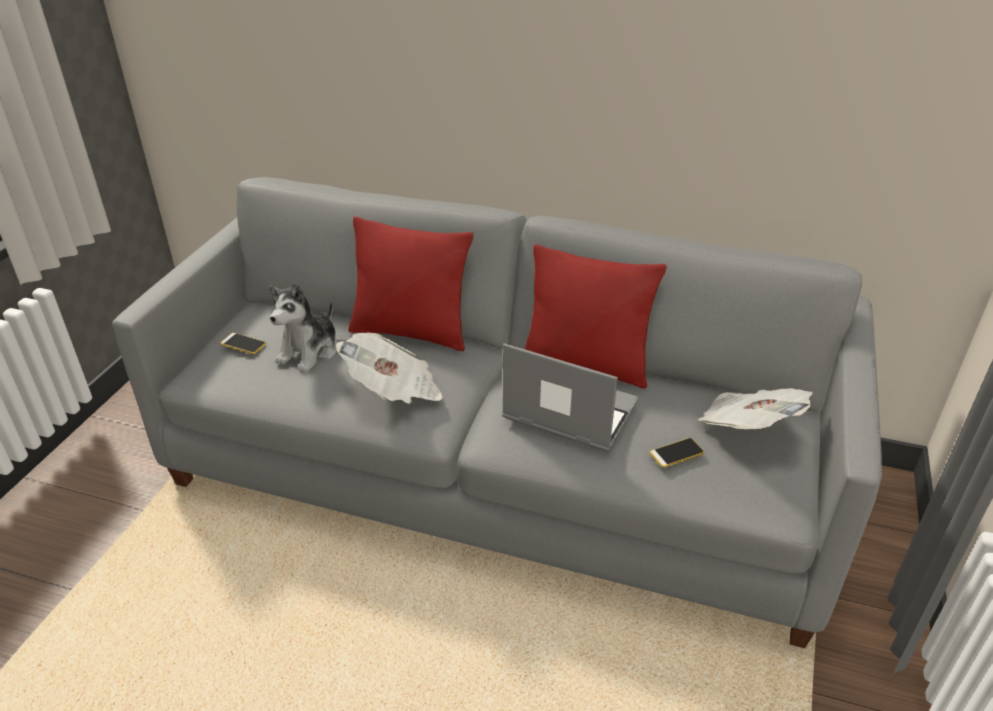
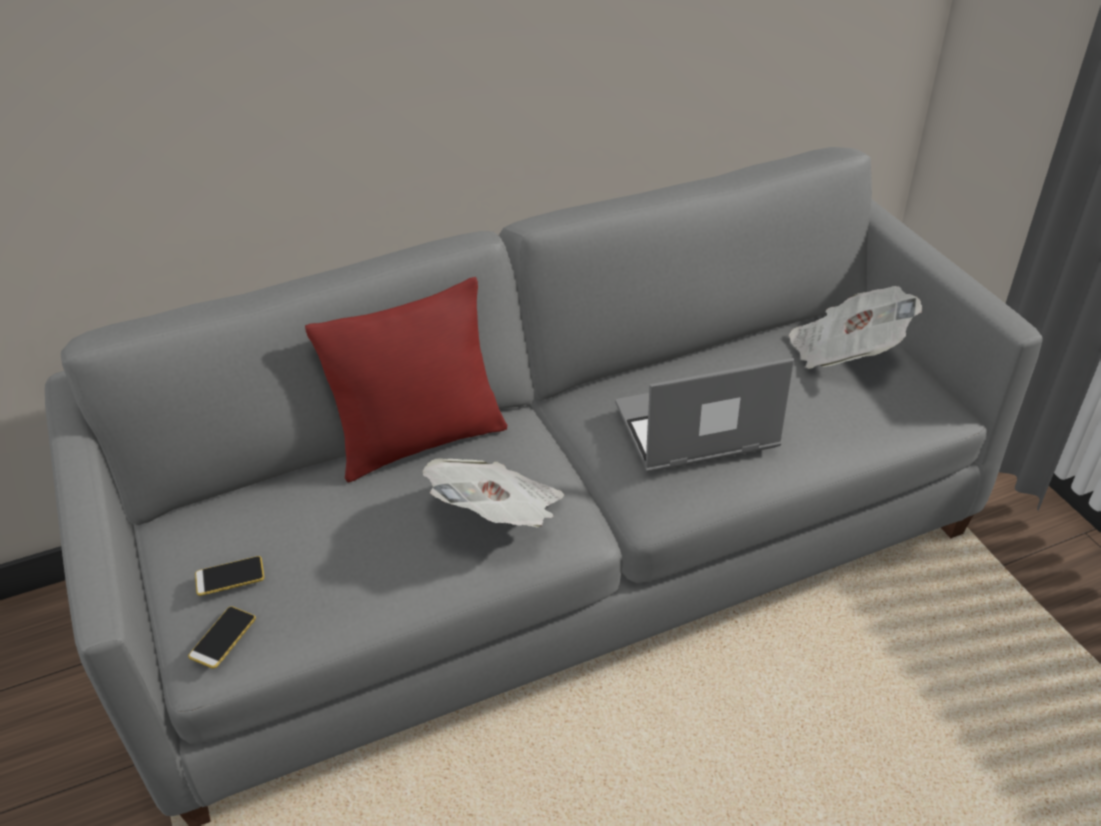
camera: 40 degrees left, 5 degrees up
plush toy [270,283,337,373] -> none
red pillow [525,244,667,389] -> none
phone [650,438,704,468] -> phone moved to [188,606,256,669]

